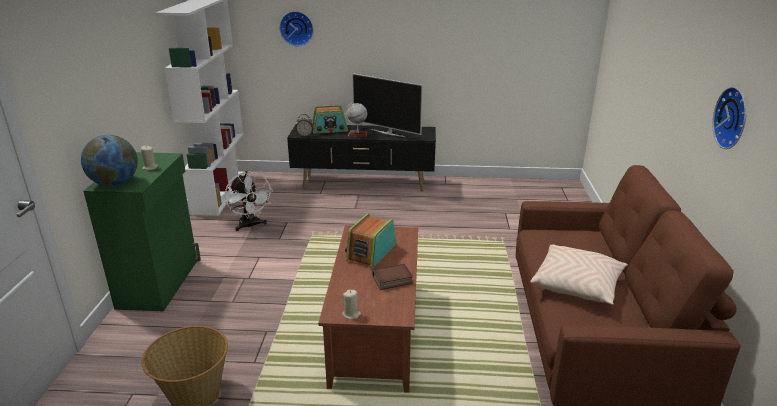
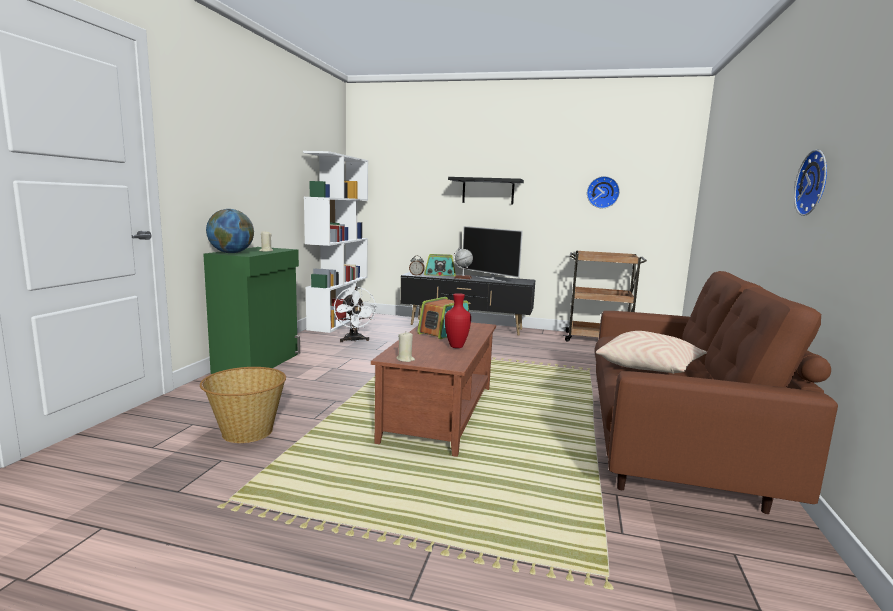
camera: 10 degrees right, 15 degrees down
wall clock [280,11,313,46] -> wall clock moved to [587,176,620,208]
book [373,264,413,290] -> red vase [445,293,471,348]
none -> black shelf [448,177,524,205]
none -> brown cart [563,250,647,341]

